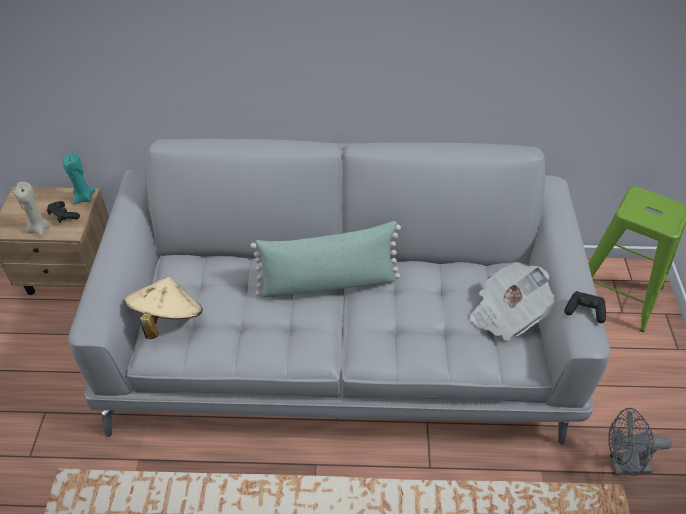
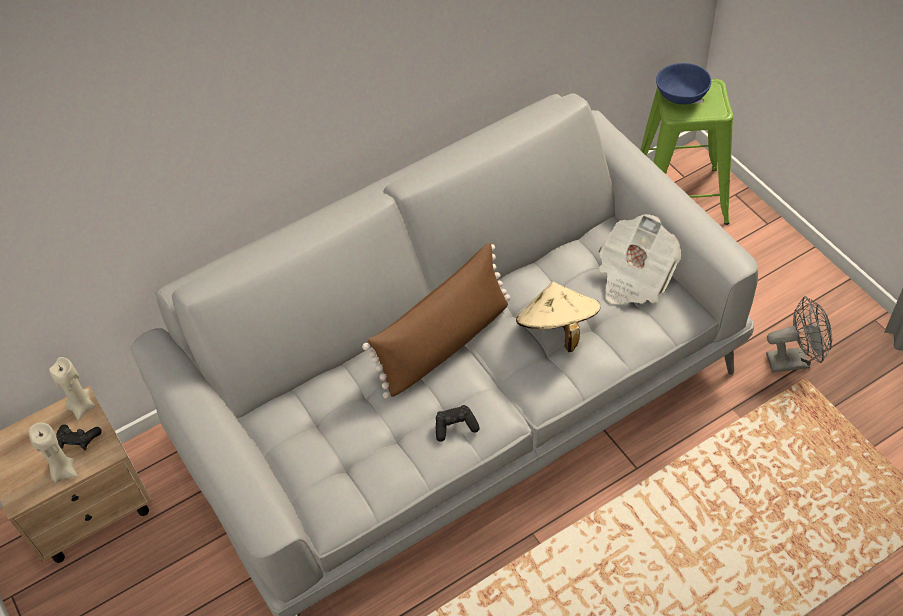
camera: 30 degrees left, 5 degrees up
turquoise candle [62,152,95,204] -> beige candle [49,357,95,420]
beige hat [125,276,203,339] -> beige hat moved to [516,282,600,352]
green pillow [250,221,401,297] -> brown pillow [362,243,510,399]
black game controller [564,291,606,323] -> black game controller moved to [436,405,480,442]
grey fan [608,408,672,476] -> grey fan turned 150 degrees counterclockwise [766,296,832,373]
none -> blue bowl [656,63,711,104]

